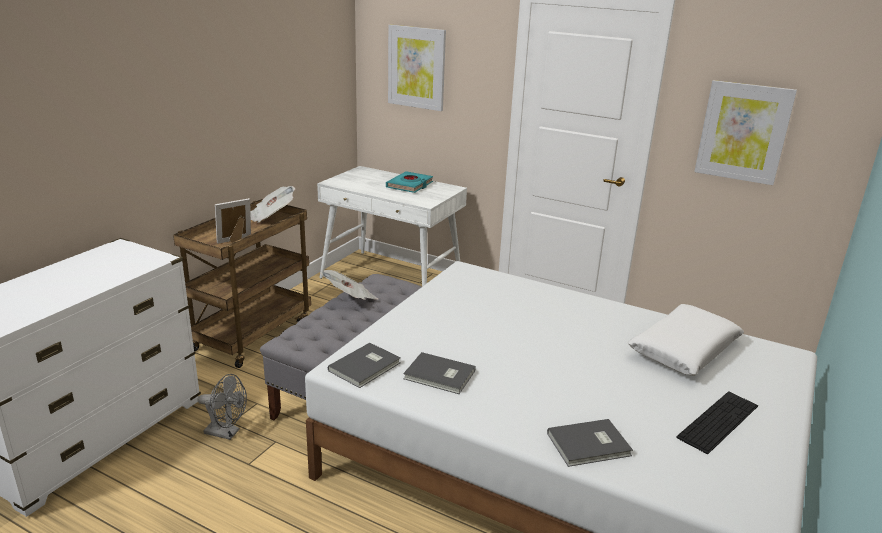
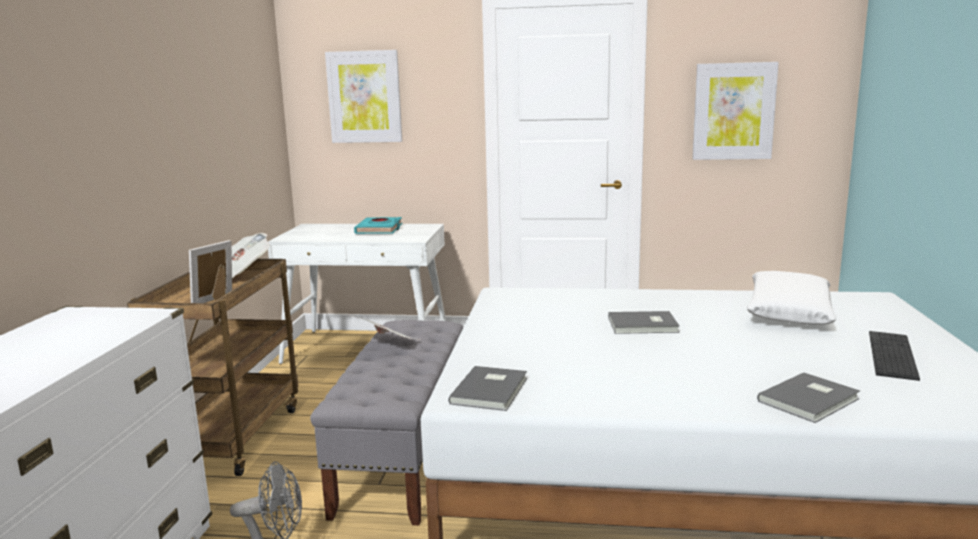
camera: 20 degrees left, 10 degrees down
grey book [403,352,476,394] -> grey book moved to [608,311,680,334]

